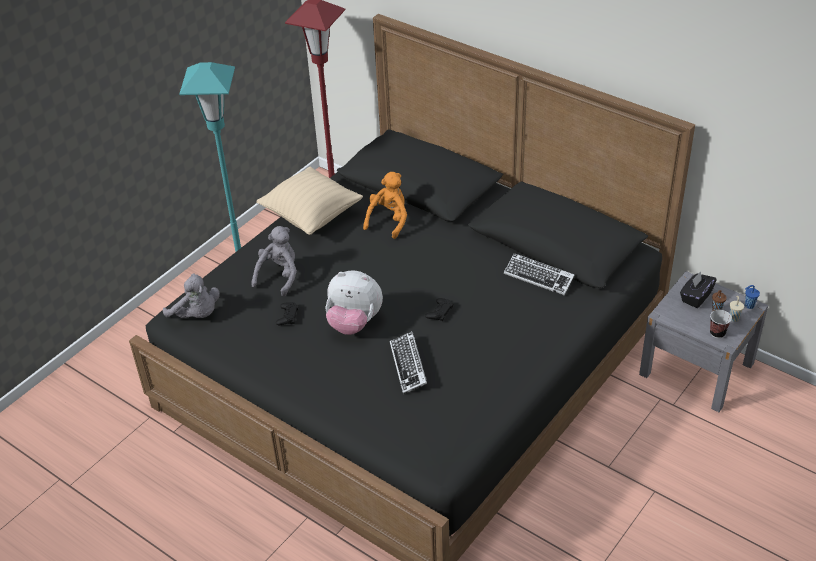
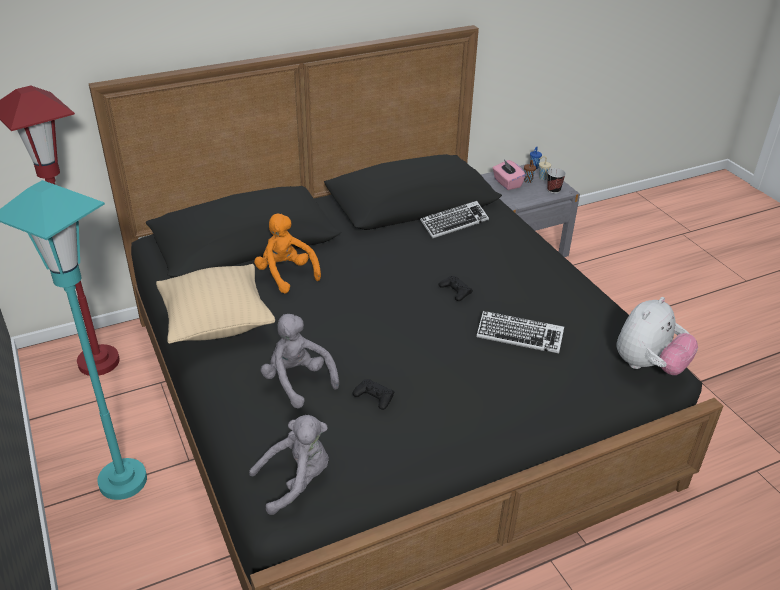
camera: 65 degrees left, 5 degrees down
plush toy [325,271,383,335] -> plush toy moved to [616,297,698,375]
black tissue box [680,271,717,308] -> pink tissue box [493,160,525,190]

